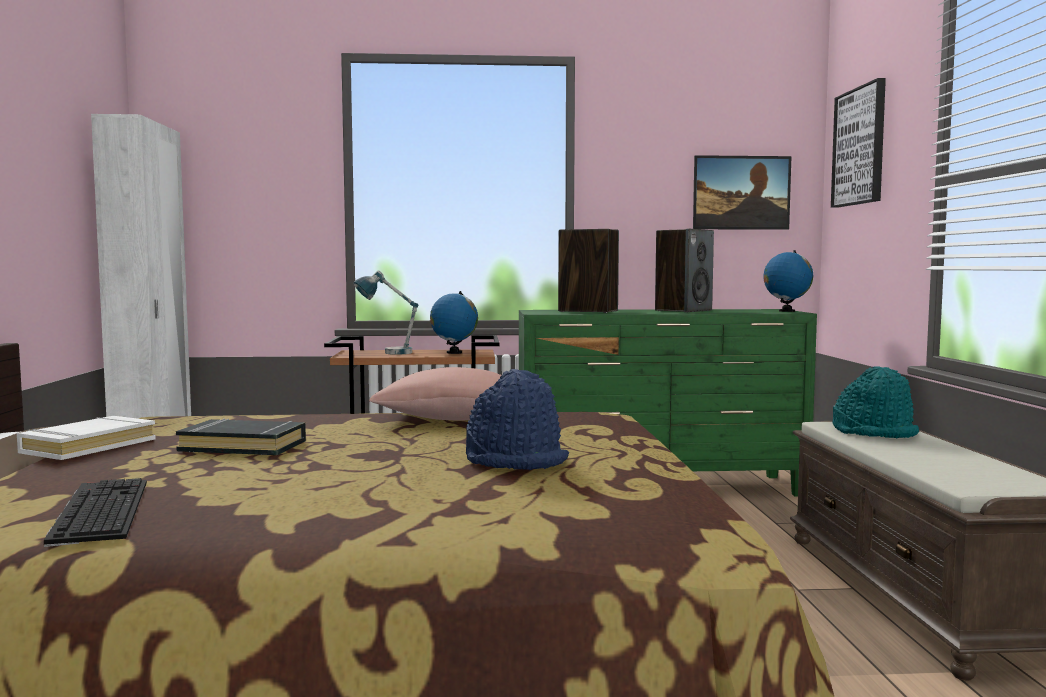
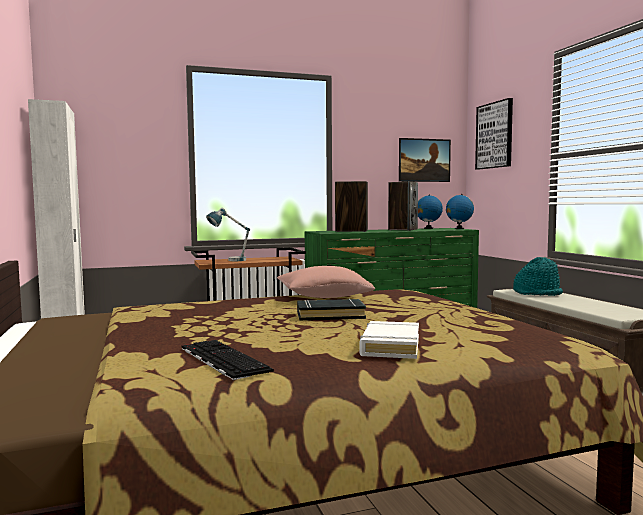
camera: 15 degrees left, 0 degrees up
white book [17,416,156,460] -> white book moved to [360,321,419,359]
black book [176,418,306,455] -> black book moved to [297,299,366,320]
globe [430,291,478,354] -> globe moved to [418,194,443,229]
blue hat [466,369,569,470] -> none

